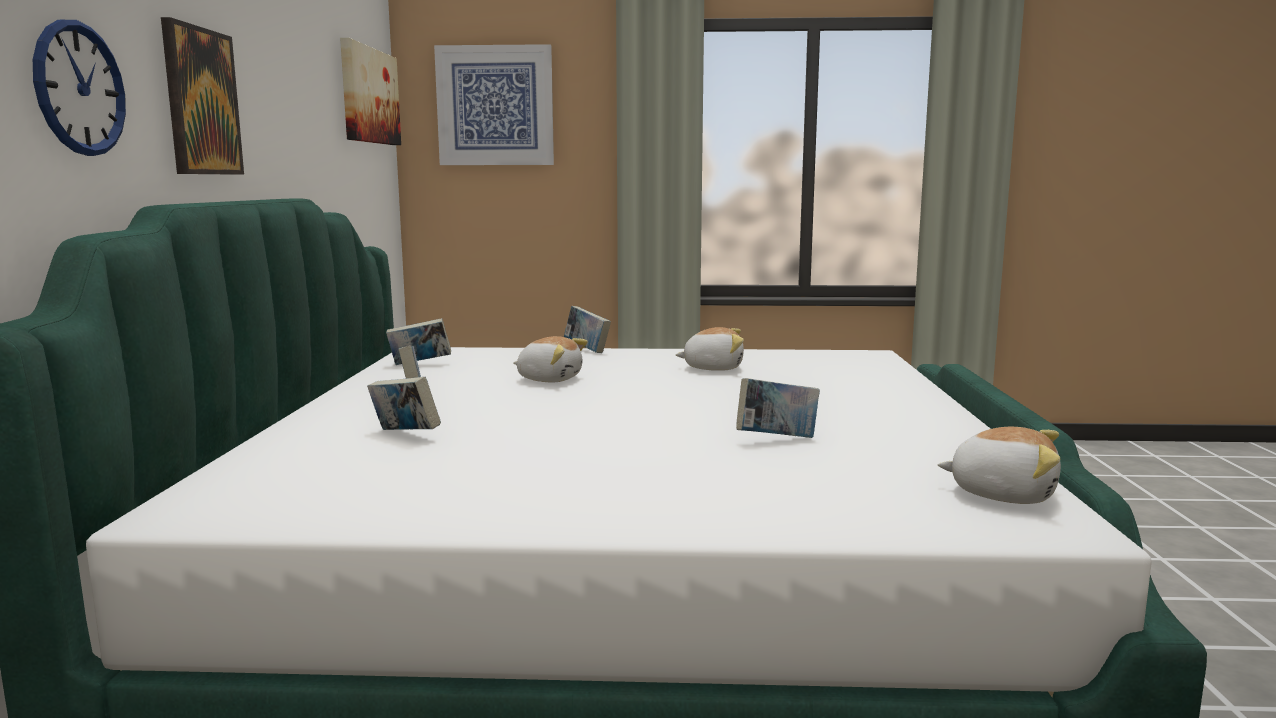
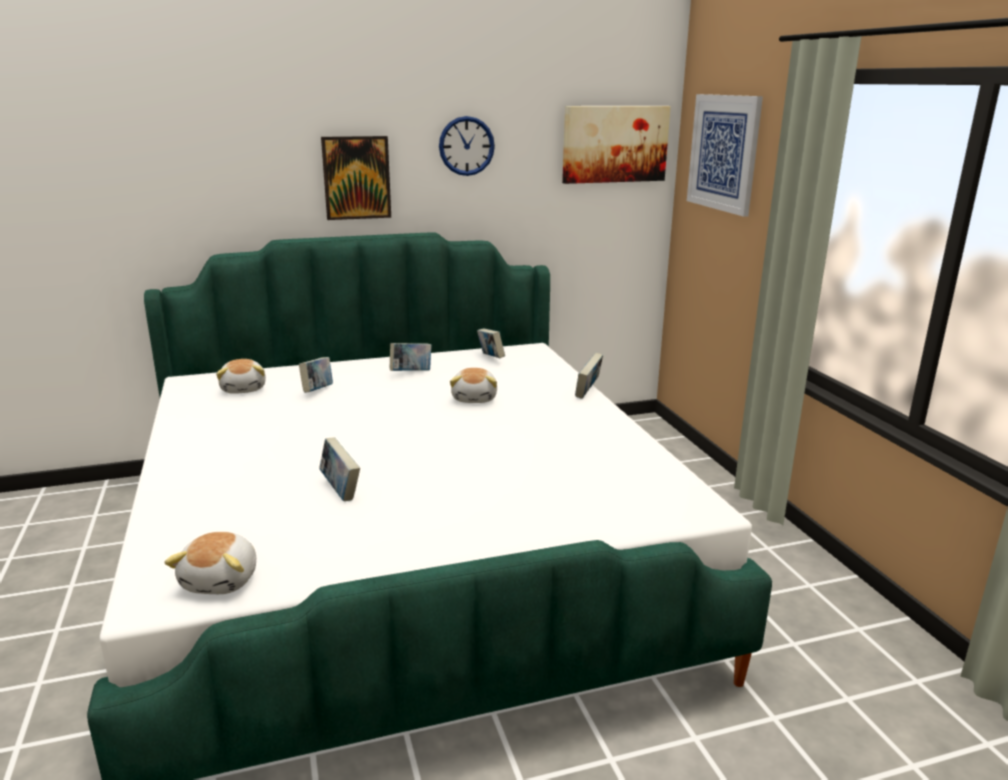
camera: 70 degrees right, 10 degrees up
wall clock [33,20,126,156] -> wall clock moved to [439,116,495,176]
plush toy [675,327,744,371] -> plush toy moved to [216,359,266,394]

